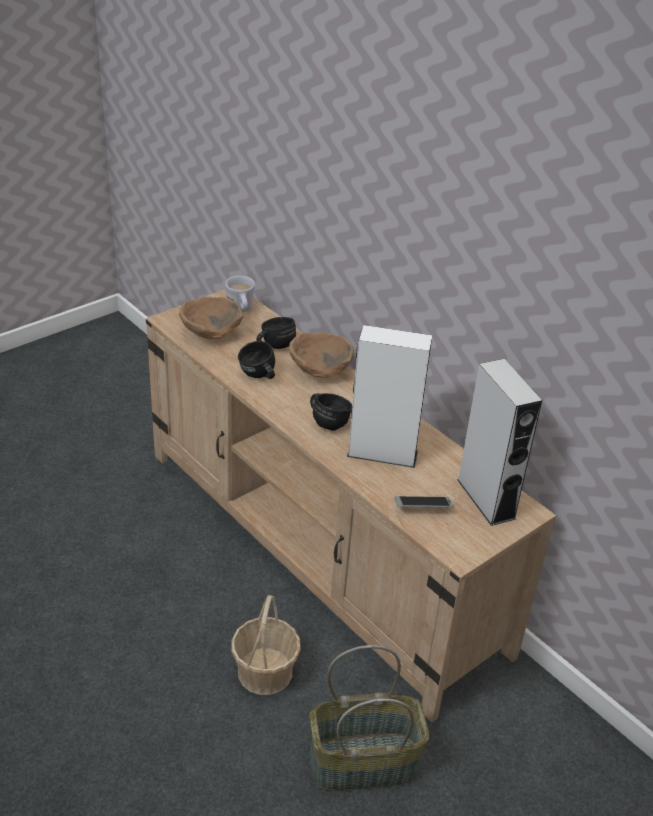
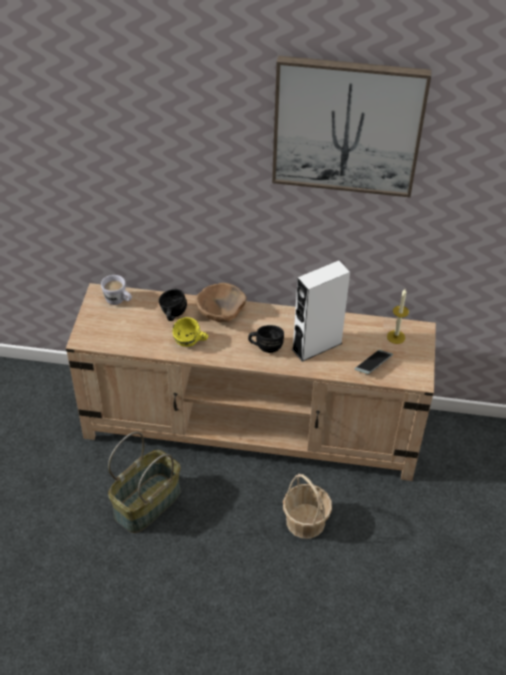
camera: 40 degrees left, 10 degrees up
brown bowl [179,297,243,339] -> none
black mug [238,341,275,379] -> yellow mug [172,317,208,347]
basket [310,645,429,791] -> basket moved to [108,432,181,533]
grey speaker [457,359,542,526] -> candle [387,289,409,344]
none -> picture [272,56,432,197]

